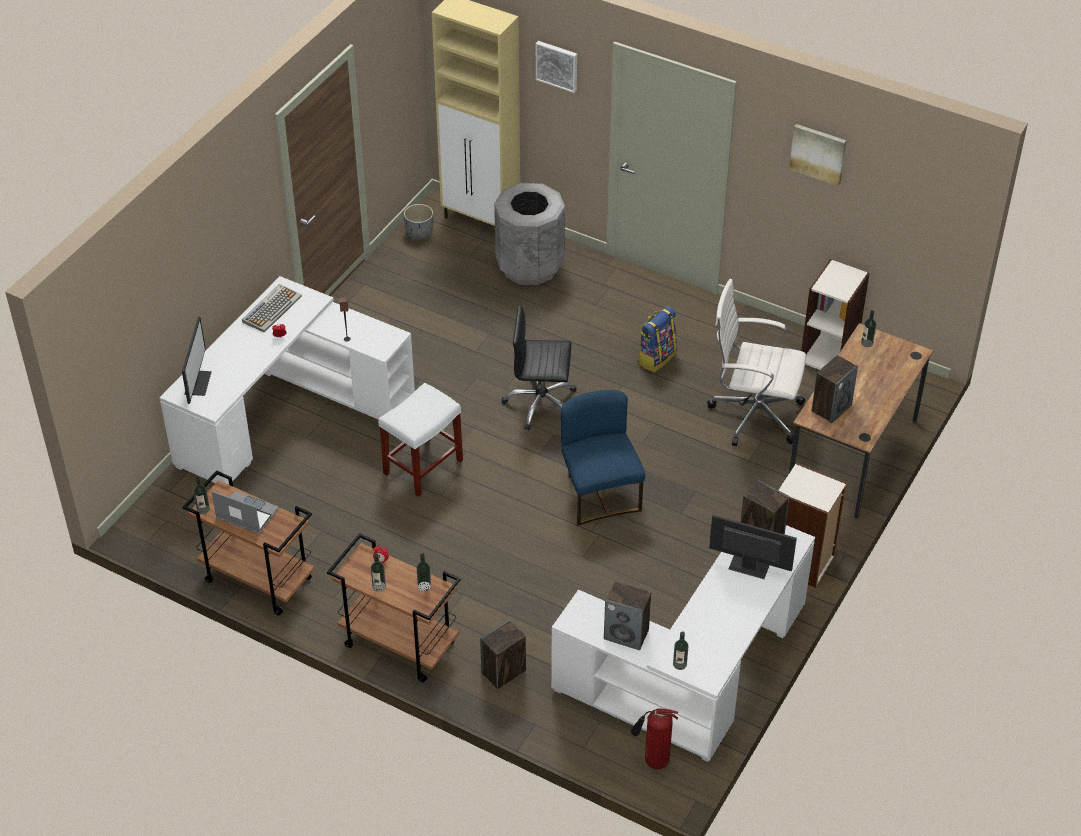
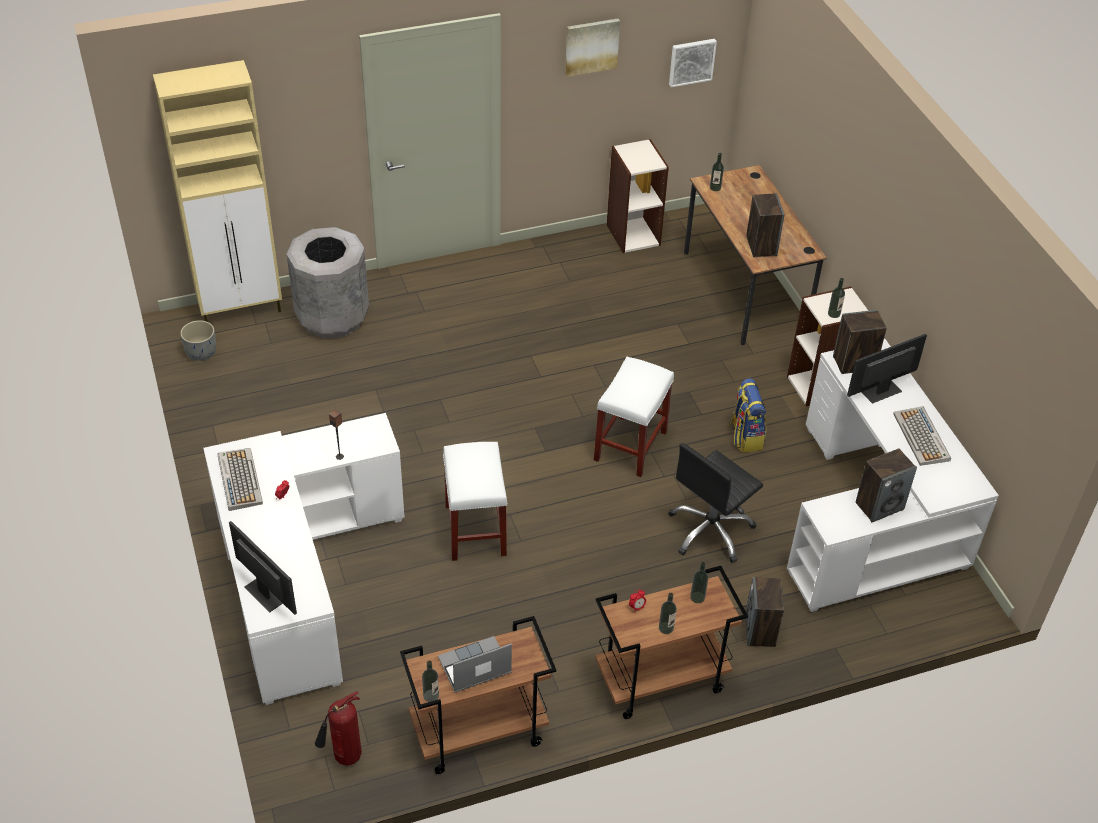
camera: 50 degrees left, 0 degrees up
black office chair [501,305,577,430] -> black office chair moved to [668,443,763,563]
picture [536,41,577,93] -> picture moved to [669,39,717,87]
blue chair [561,390,645,525] -> white stool [594,357,674,477]
fire extinguisher [630,708,678,769] -> fire extinguisher moved to [315,691,362,766]
backpack [637,306,677,372] -> backpack moved to [728,378,766,452]
bottle [673,632,688,670] -> bottle moved to [828,278,845,318]
white office chair [707,279,806,446] -> none
none -> keyboard [893,406,951,466]

